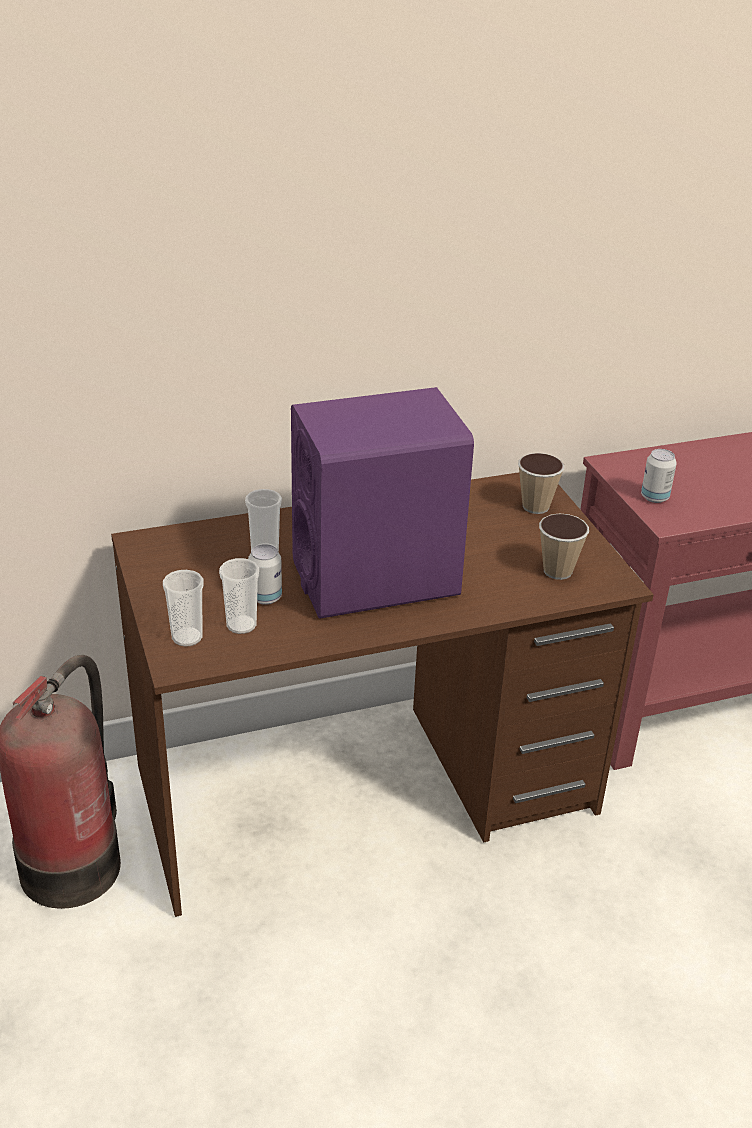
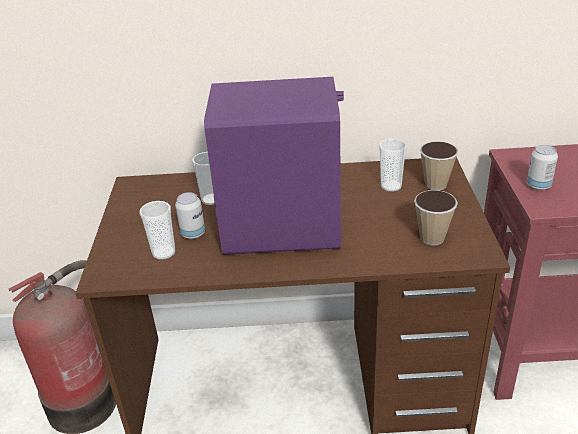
camera: 20 degrees right, 0 degrees up
cup [163,570,204,647] -> cup moved to [379,138,407,192]

